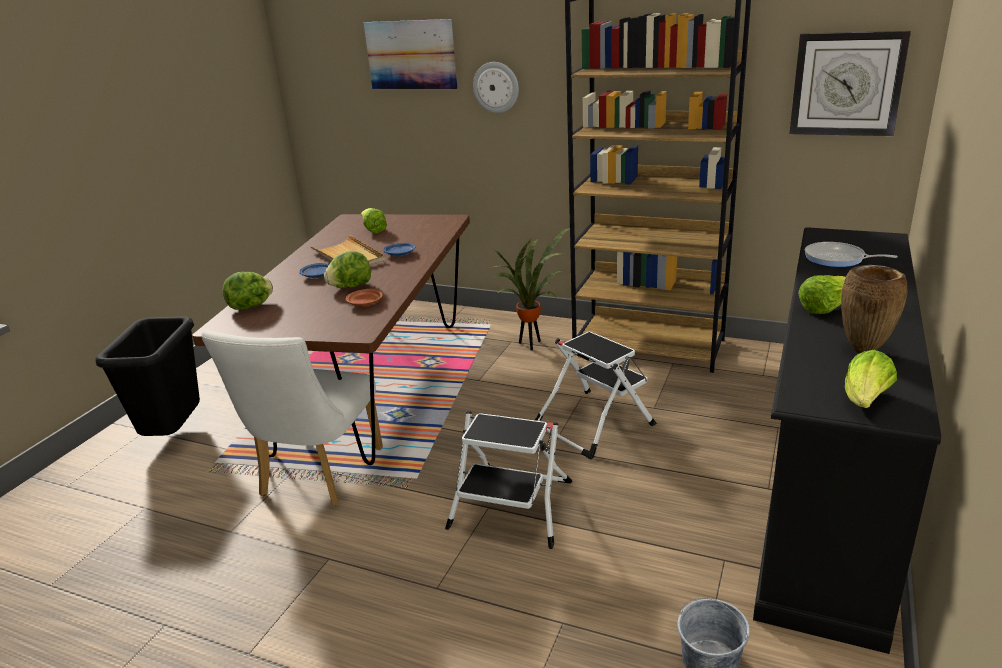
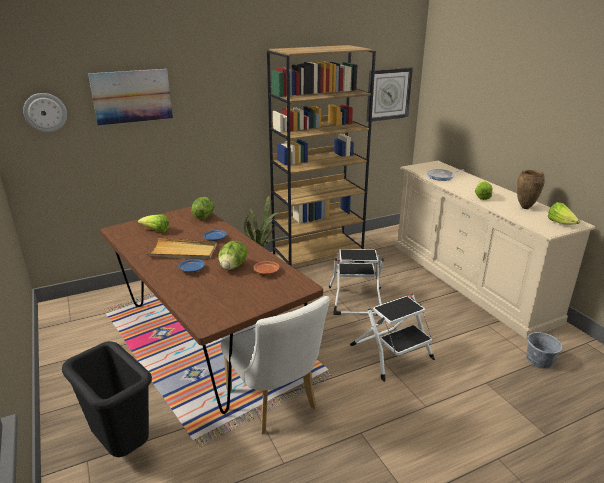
camera: 50 degrees left, 0 degrees up
lettuce [222,272,273,309] -> lettuce moved to [191,197,214,220]
wall clock [473,62,519,113] -> wall clock moved to [23,93,67,132]
black cabinet [753,227,941,654] -> beige cabinet [395,161,595,339]

